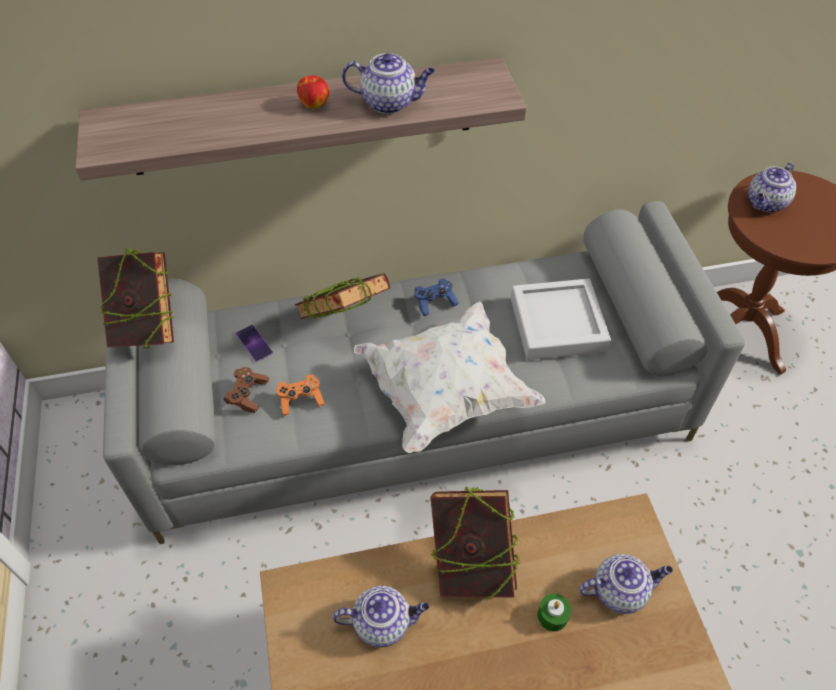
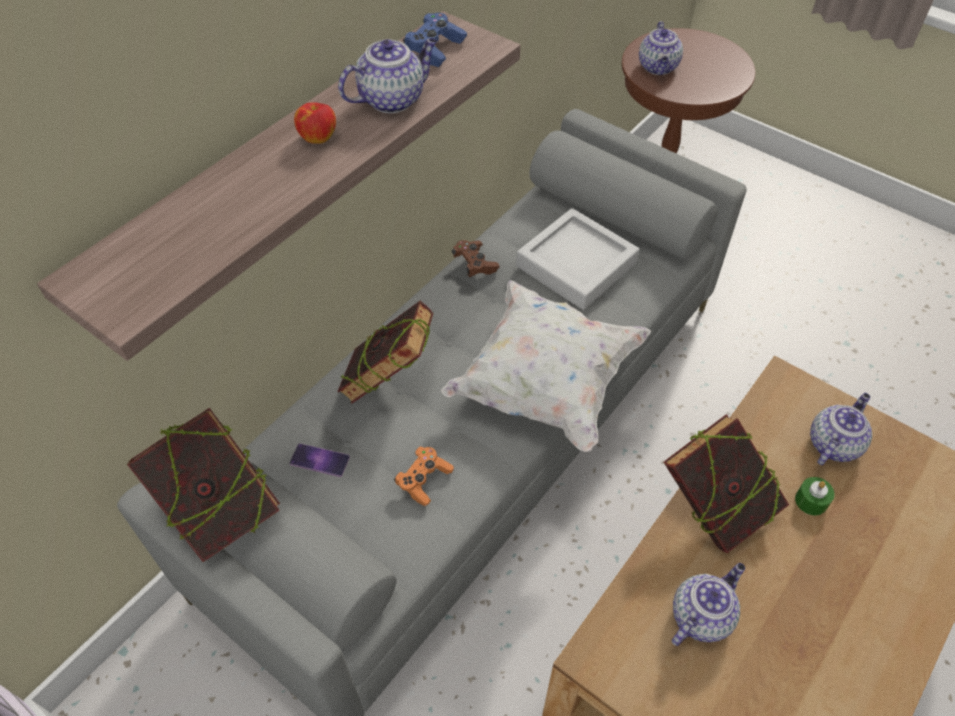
camera: 40 degrees left, 0 degrees up
brown game controller [223,367,269,413] -> brown game controller moved to [452,240,499,277]
blue game controller [415,279,459,316] -> blue game controller moved to [403,13,467,67]

